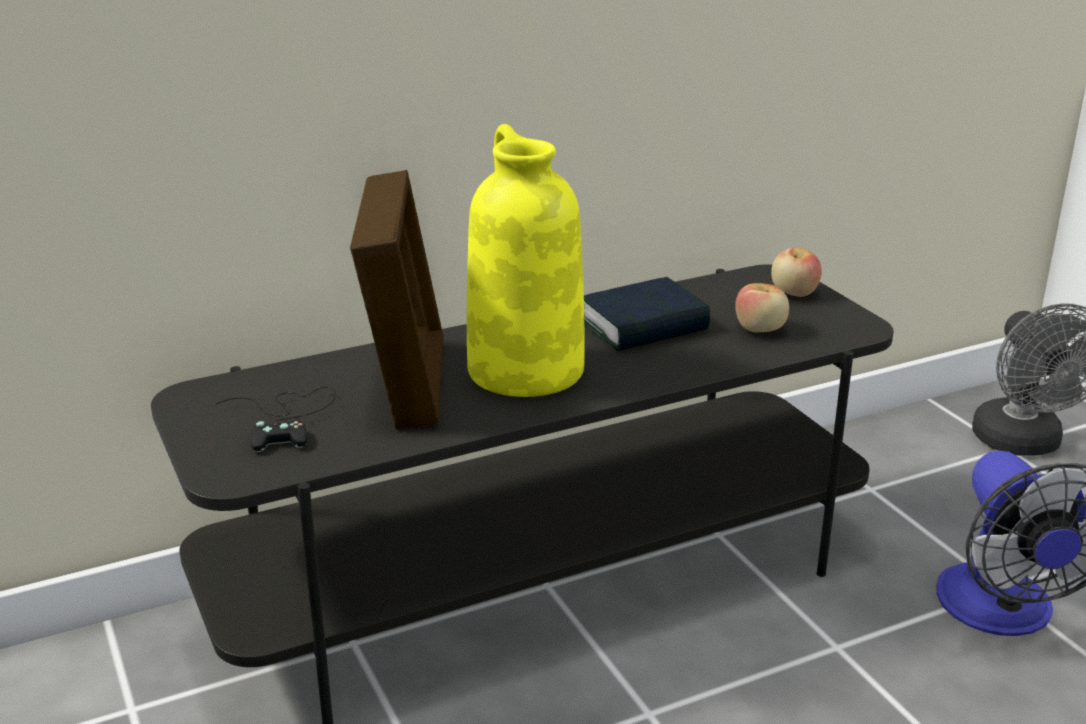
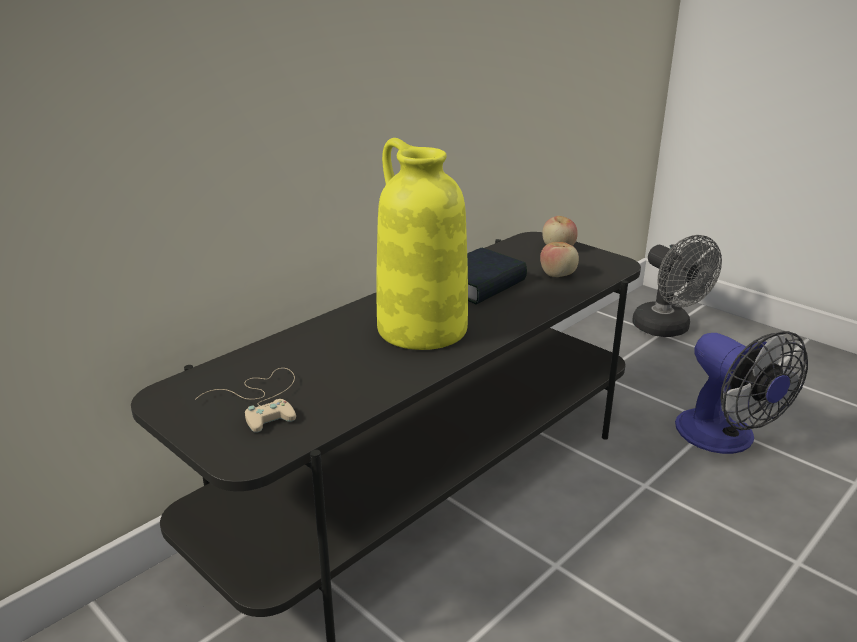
camera: 20 degrees left, 0 degrees up
black game controller [215,387,336,452] -> beige game controller [195,368,296,433]
picture frame [350,170,444,430] -> none

